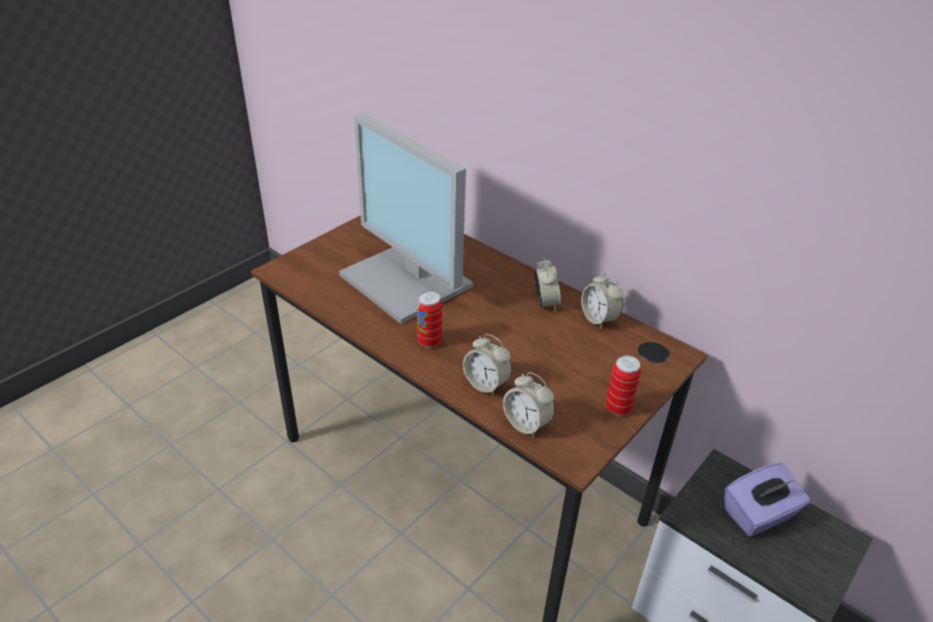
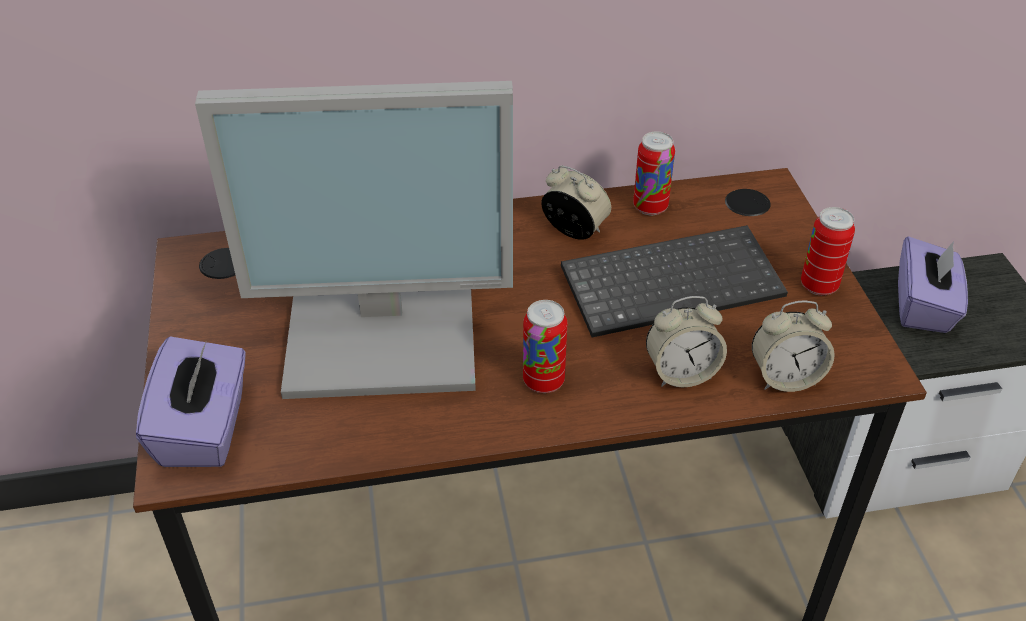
camera: 50 degrees left, 5 degrees up
alarm clock [581,272,623,329] -> can [633,131,675,215]
none -> purple tissue box [136,337,246,467]
none -> keyboard [561,225,788,337]

